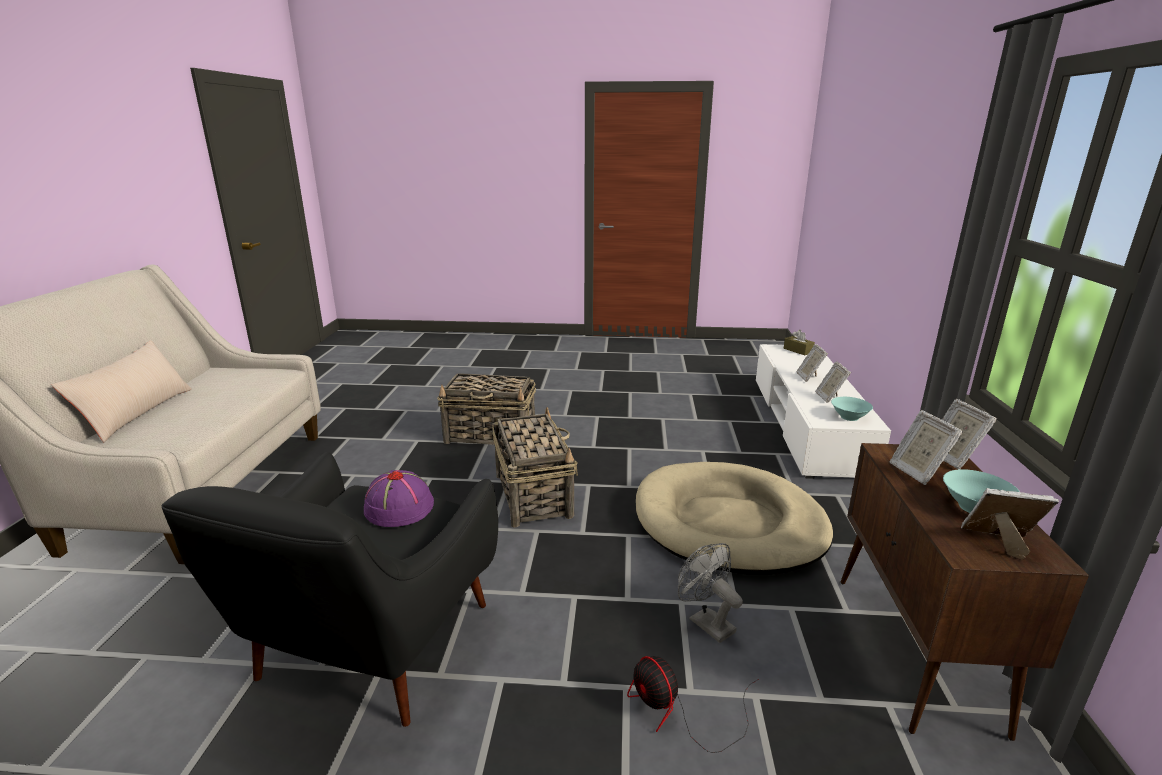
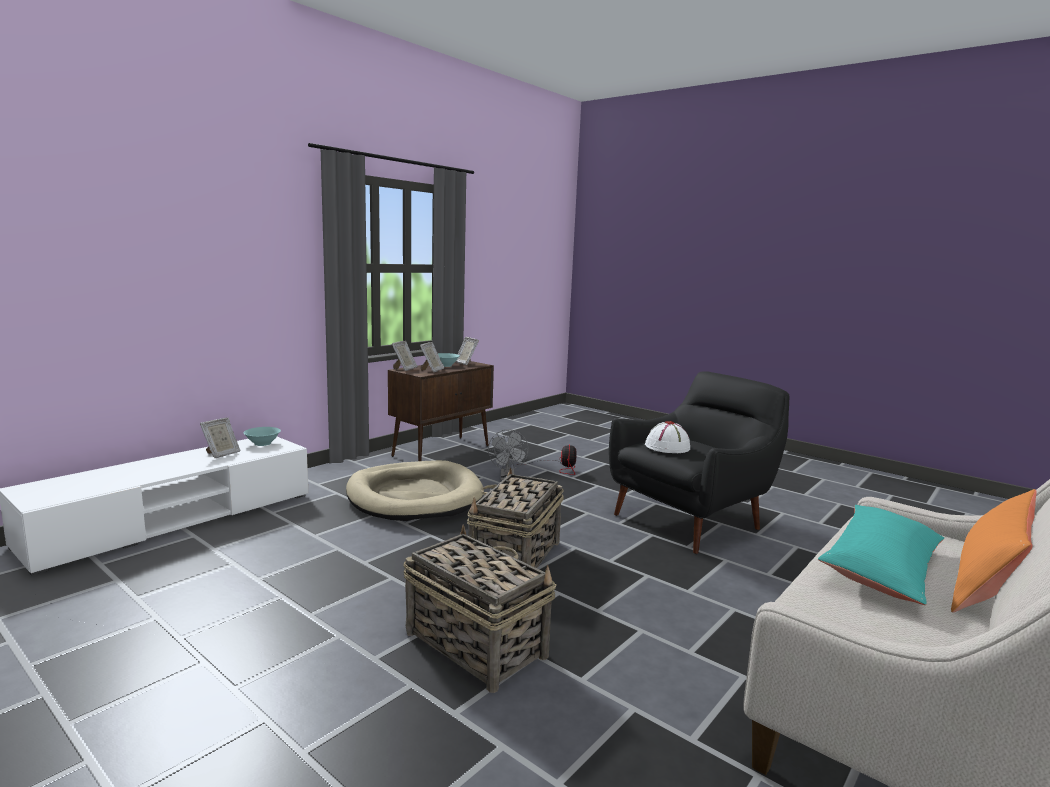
camera: 145 degrees left, 10 degrees down
beige pillow [52,340,192,442] -> orange pillow [951,489,1037,613]
purple hat [364,470,434,527] -> white hat [645,421,690,453]
brown tissue box [784,330,815,355] -> none
picture frame [796,344,828,382] -> none
none -> turquoise pillow [818,505,944,605]

